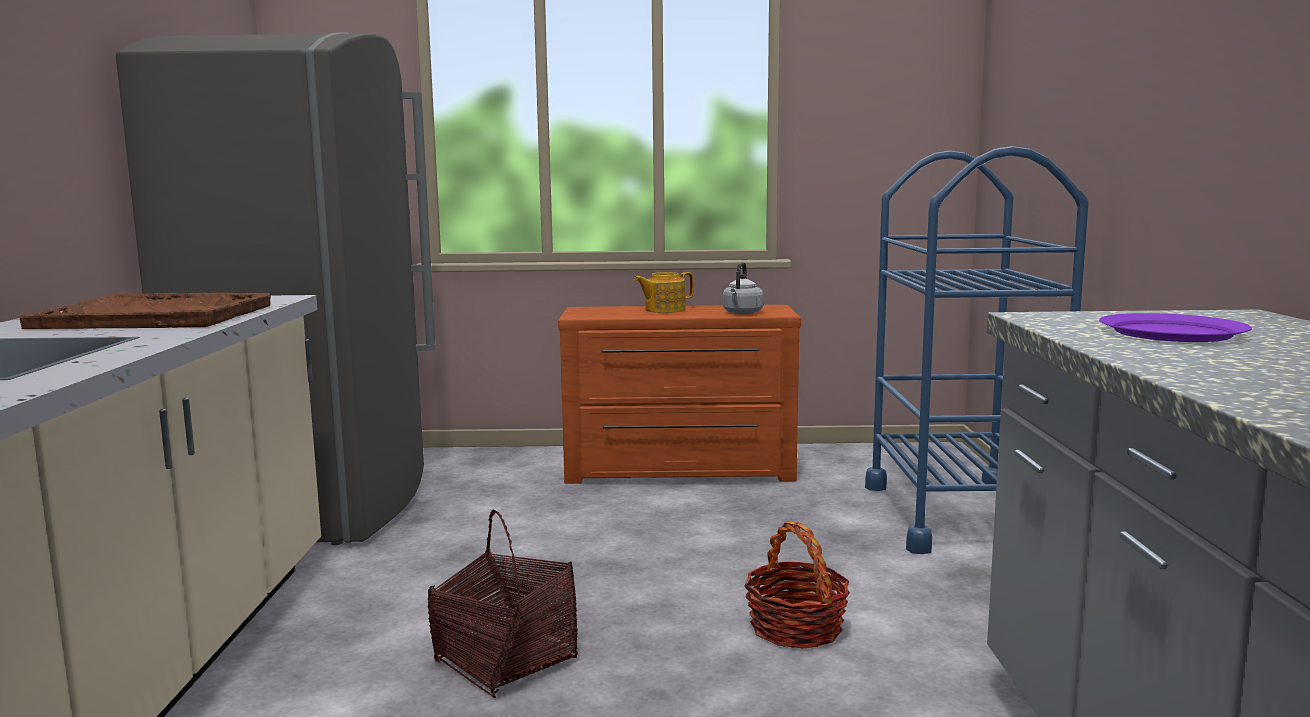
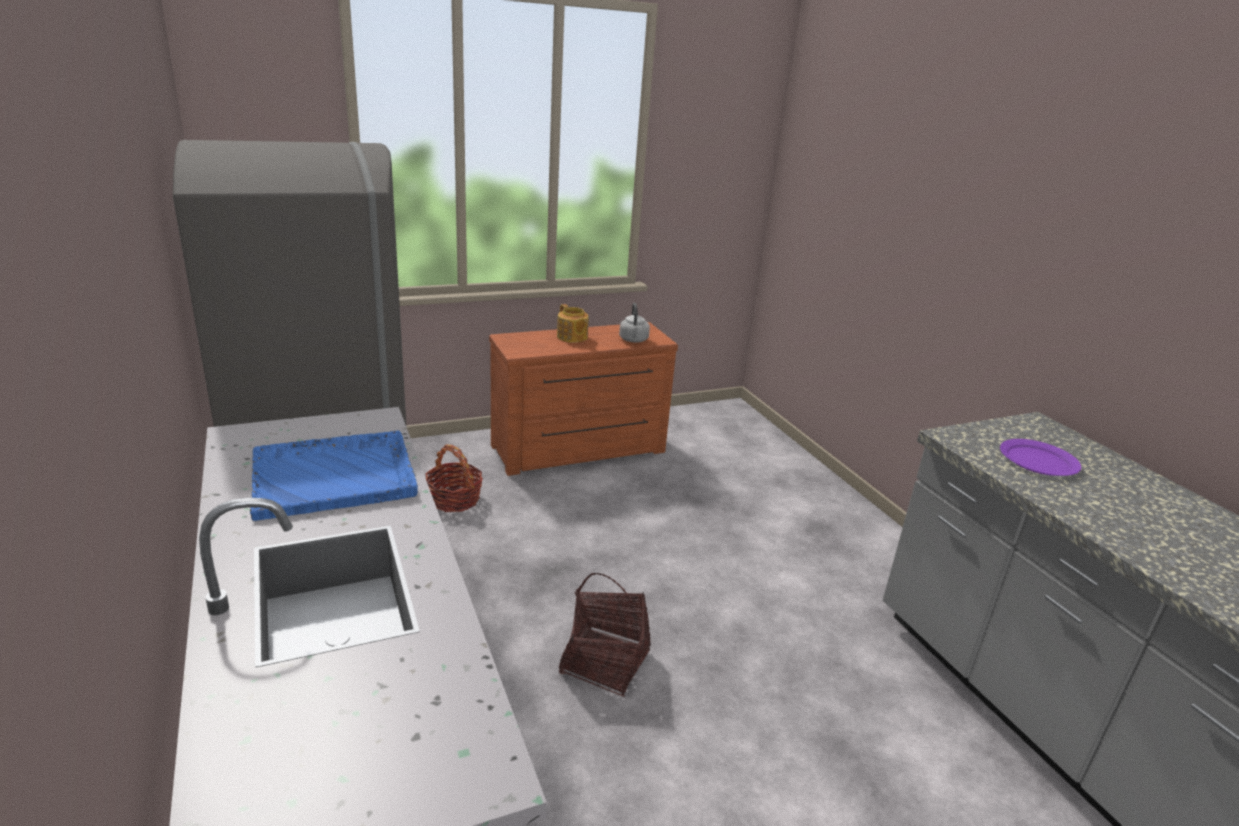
camera: 25 degrees left, 15 degrees up
brown tray [19,292,271,329] -> blue tray [250,430,418,521]
teapot [634,272,694,313] -> teapot turned 75 degrees counterclockwise [557,304,589,343]
basket [744,522,850,648] -> basket moved to [425,444,483,512]
blue cart [865,146,1088,554] -> none

